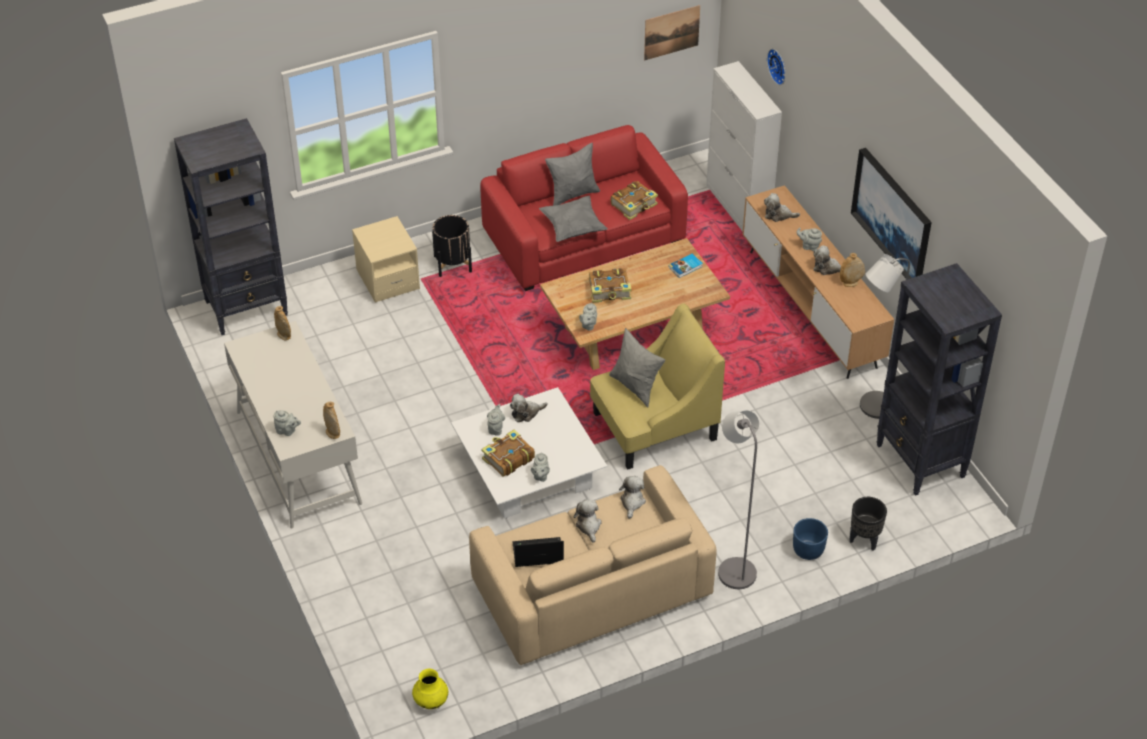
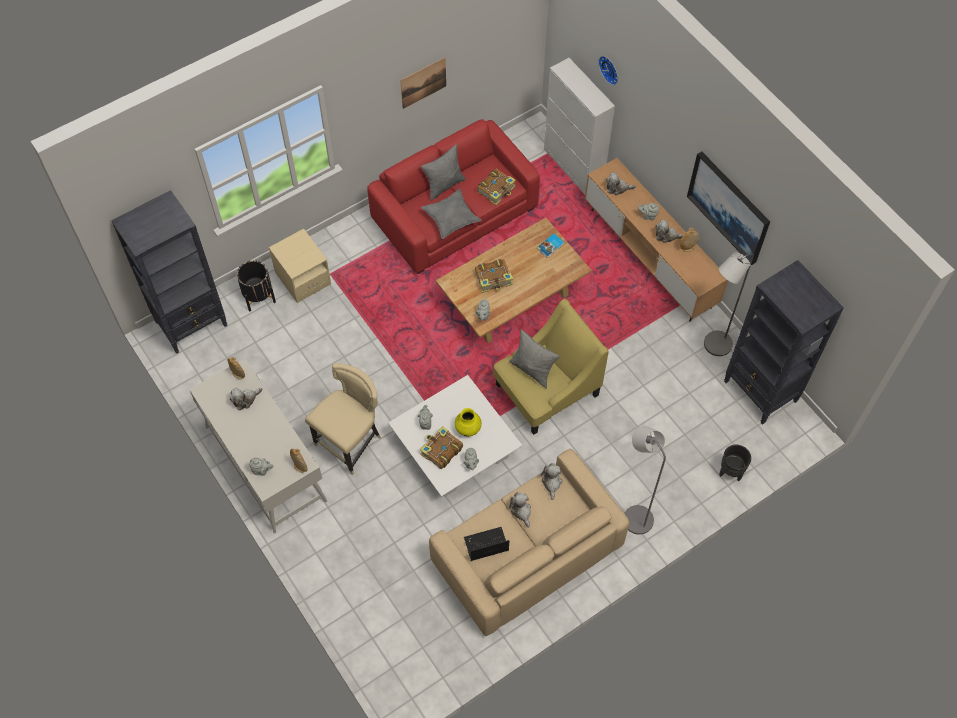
camera: 10 degrees left, 15 degrees up
yellow vase [412,669,448,709] -> yellow vase moved to [455,408,482,436]
black planter [432,215,472,277] -> black planter moved to [237,260,276,311]
plush toy [510,394,548,422] -> plush toy moved to [230,388,263,410]
picture [644,5,700,60] -> picture moved to [400,57,446,109]
blue planter [793,518,828,560] -> none
none -> beige chair [305,363,381,475]

